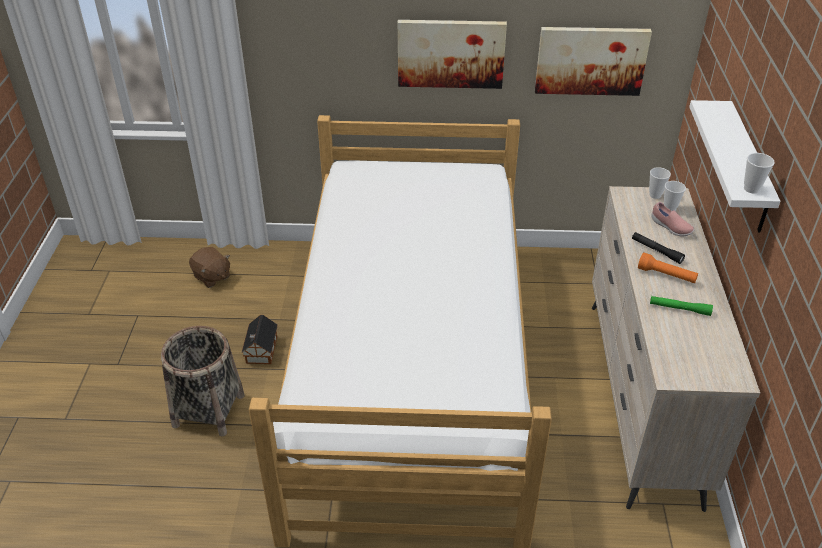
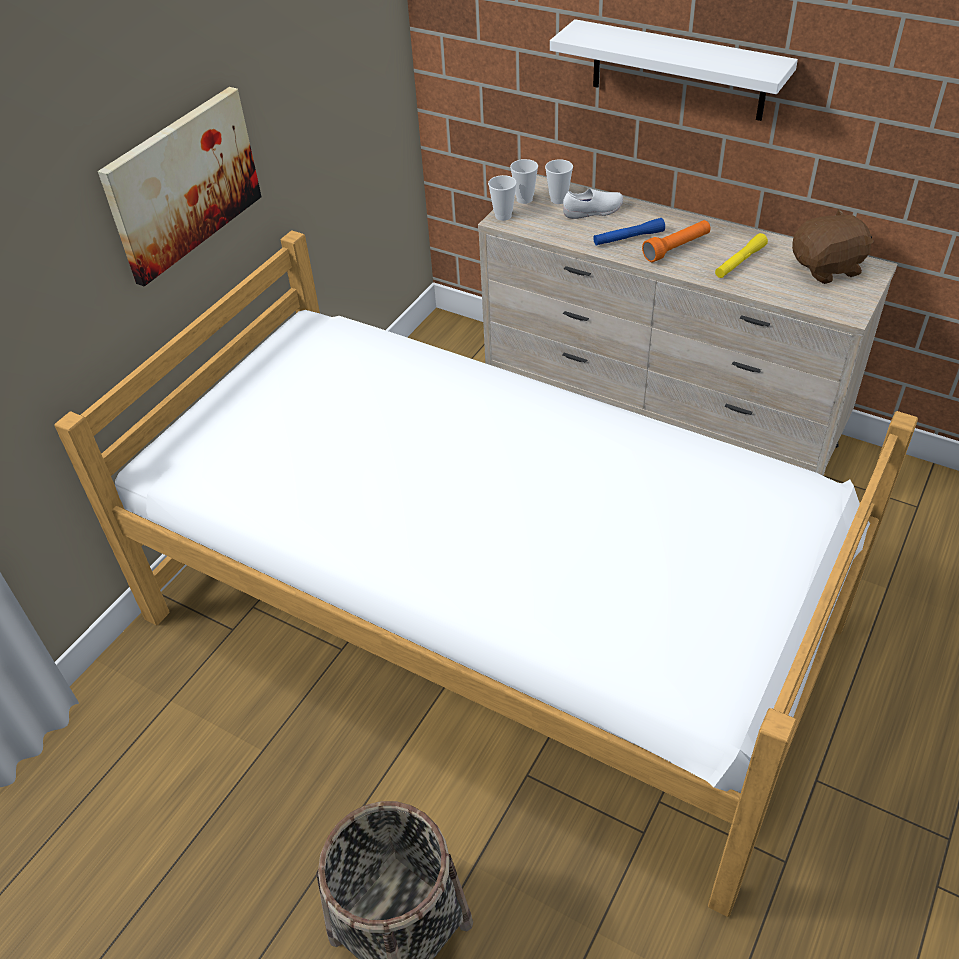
camera: 60 degrees left, 5 degrees up
brown plush toy [189,247,230,288] -> brown plush toy moved to [792,209,873,284]
toy house [241,315,278,364] -> none
picture [535,27,652,96] -> none
black flashlight [632,232,685,264] -> blue flashlight [593,218,665,246]
green flashlight [650,296,713,316] -> yellow flashlight [715,233,768,278]
pink shoe [651,202,694,236] -> white shoe [563,189,623,219]
cup [744,153,775,194] -> cup moved to [488,175,517,221]

